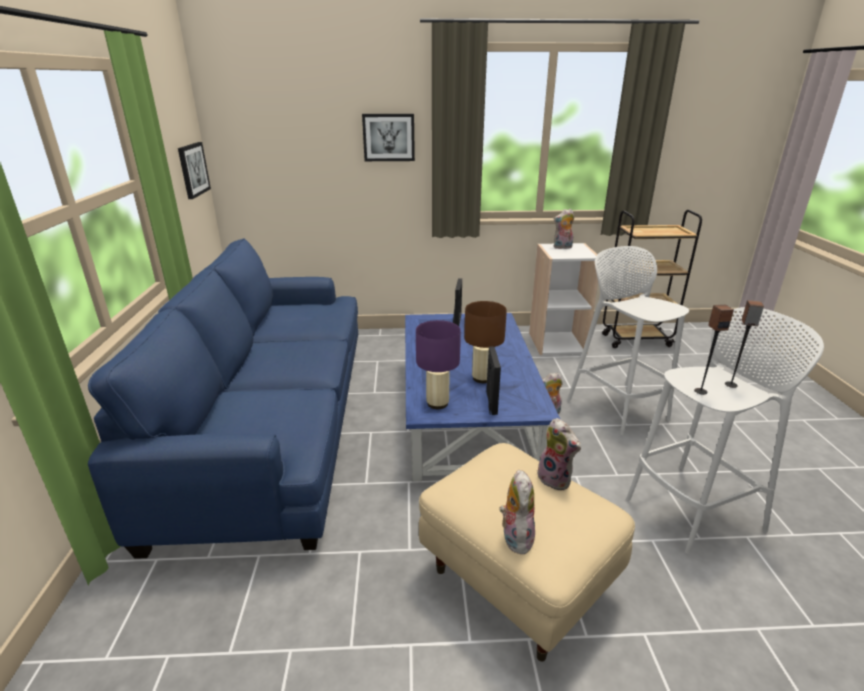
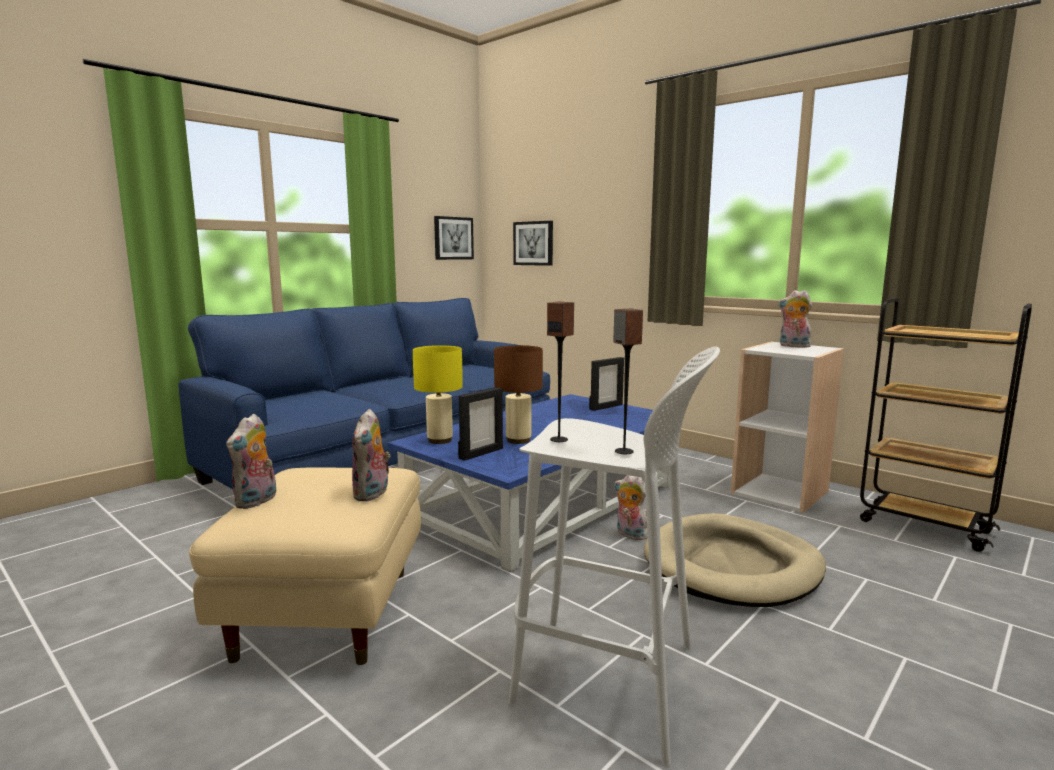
camera: 45 degrees right, 15 degrees down
picture [362,114,415,161] -> picture moved to [513,221,553,266]
purple table lamp [416,320,461,409] -> yellow table lamp [413,345,463,444]
plush toy [499,470,535,554] -> plush toy turned 150 degrees clockwise [226,414,277,509]
white stool [567,246,689,435] -> beige dog bed [644,513,826,607]

